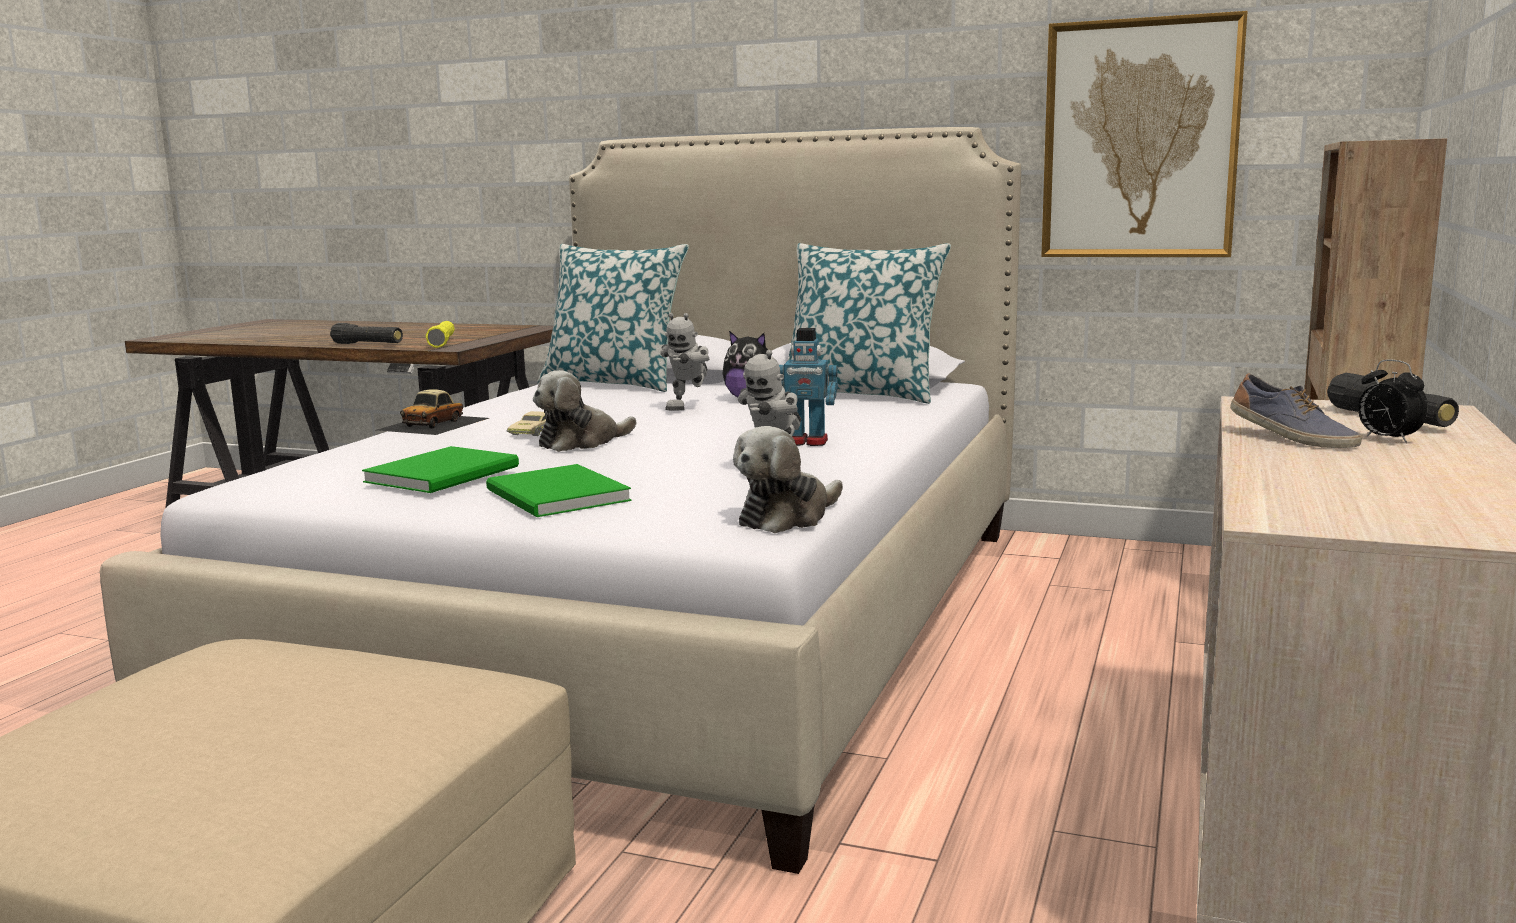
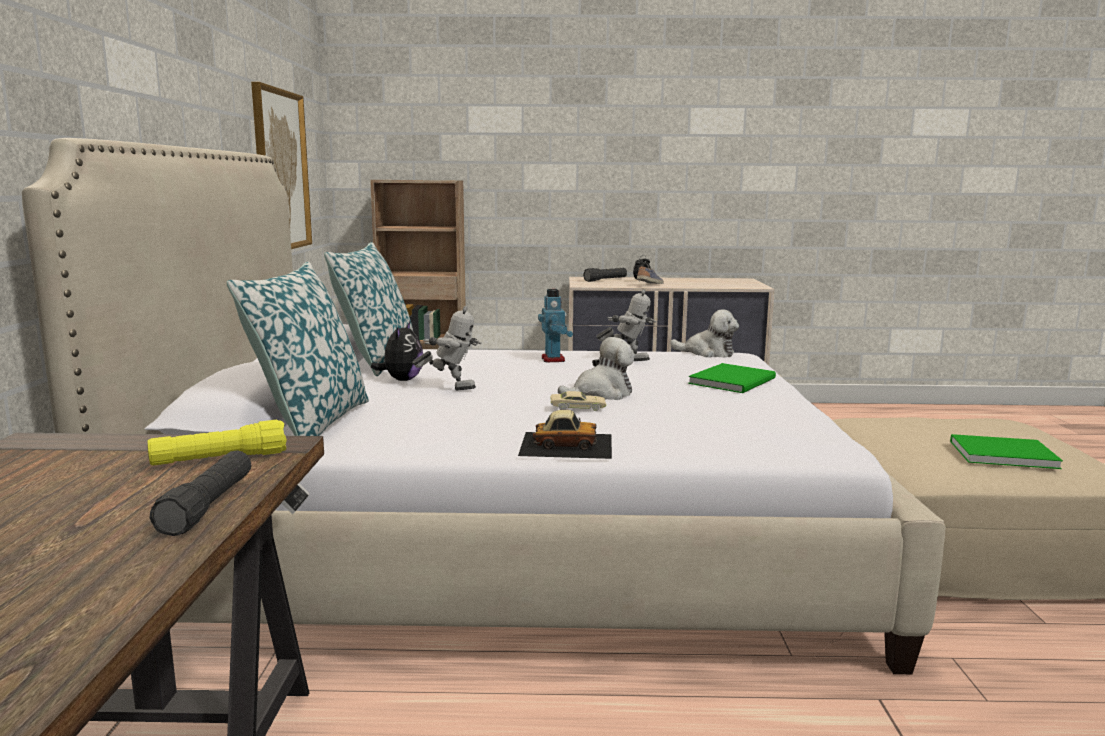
camera: 110 degrees left, 0 degrees up
green book [362,446,519,493] -> green book moved to [950,434,1063,469]
plush toy [533,370,636,452] -> plush toy turned 60 degrees counterclockwise [558,337,635,400]

